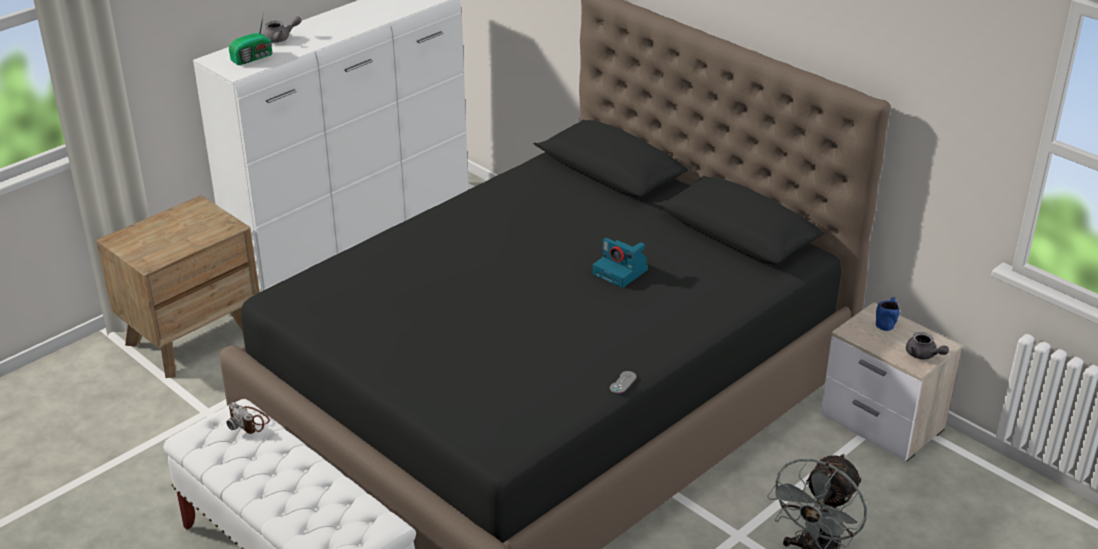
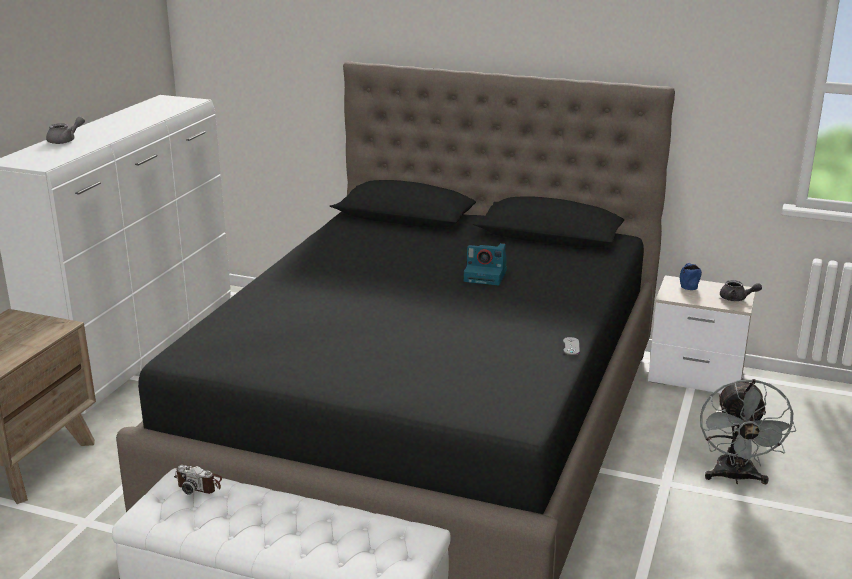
camera: 25 degrees left, 10 degrees down
radio [229,12,272,65] -> none

